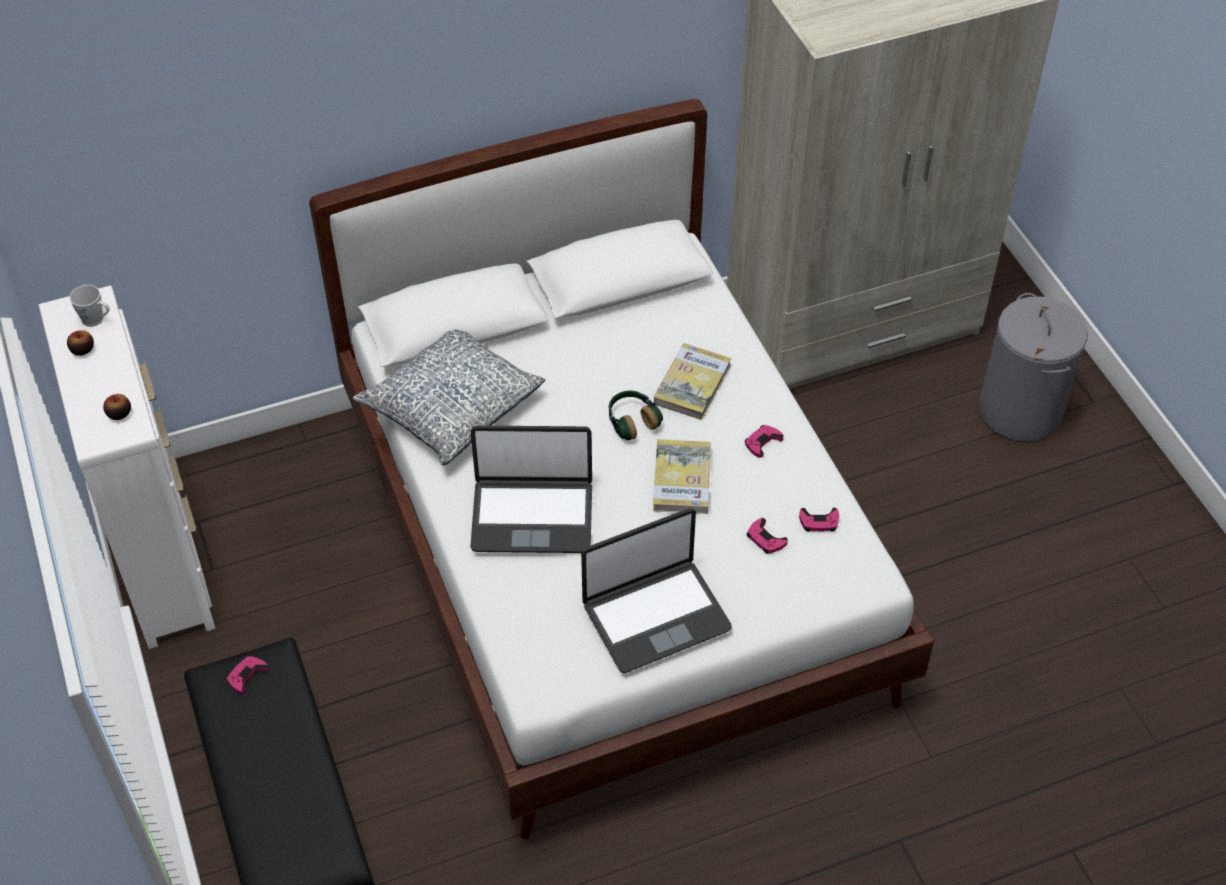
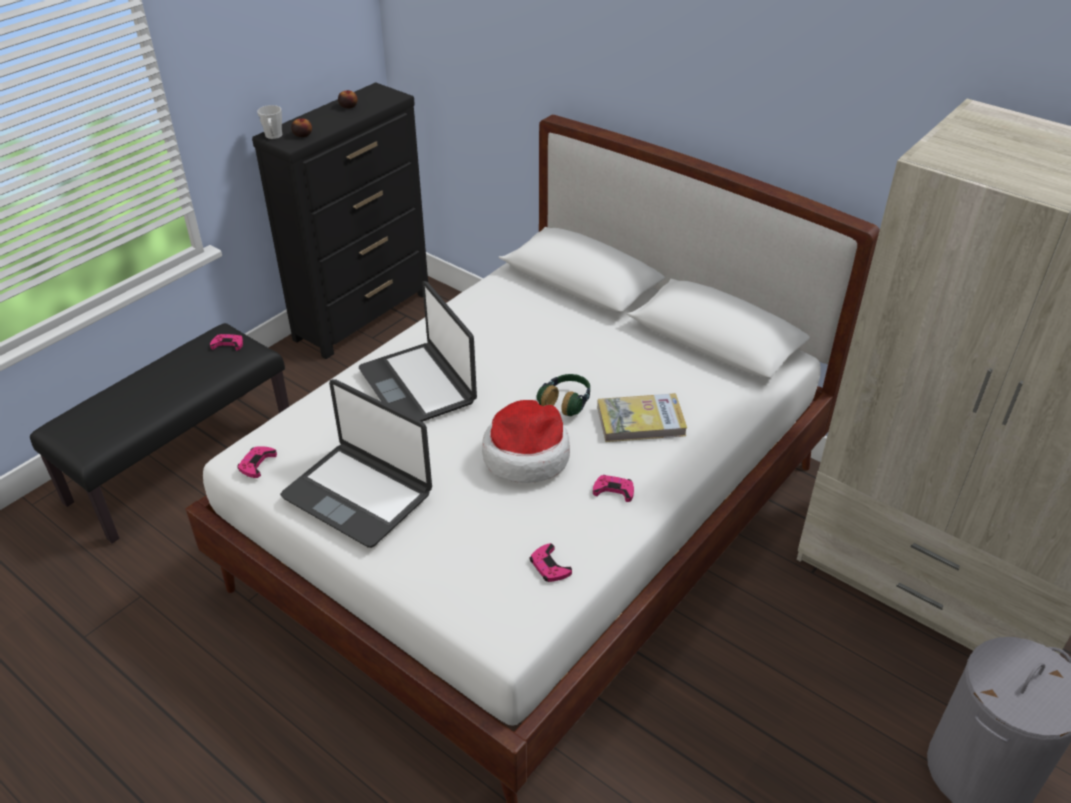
camera: 60 degrees right, 10 degrees down
white dresser [39,285,215,649] -> black dresser [252,82,428,359]
grey mug [69,285,110,327] -> grey mug moved to [257,105,282,139]
pillow [353,330,545,466] -> none
book [653,439,711,514] -> hat [482,400,570,483]
pink game controller [747,518,788,553] -> pink game controller moved to [237,446,277,478]

